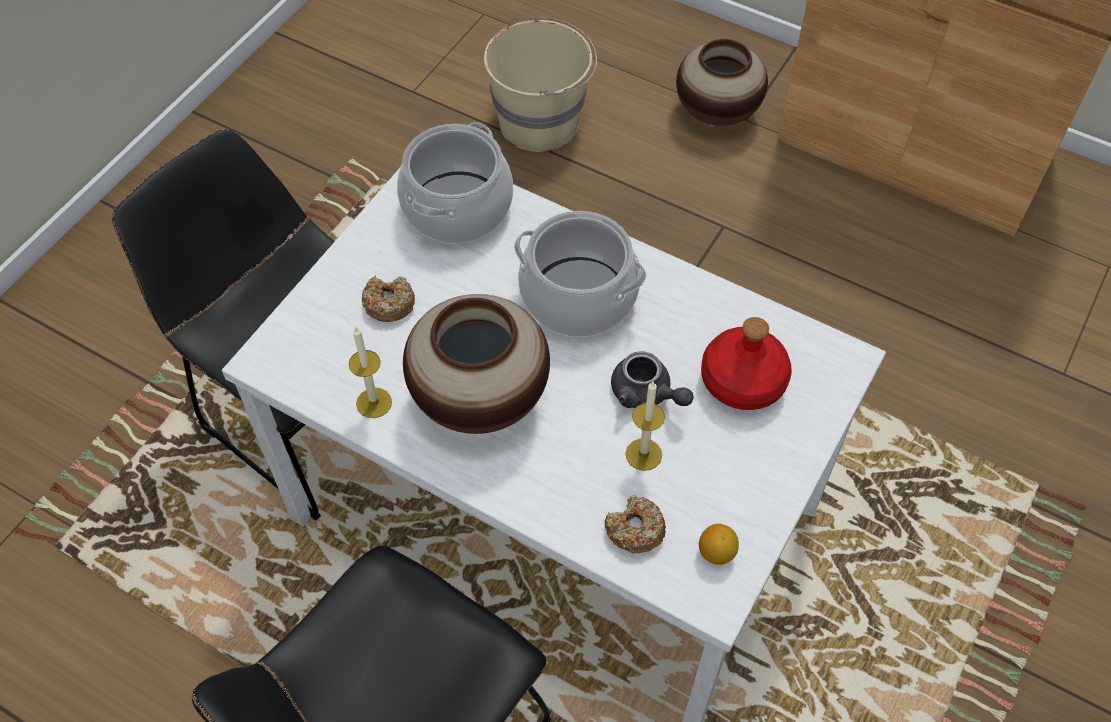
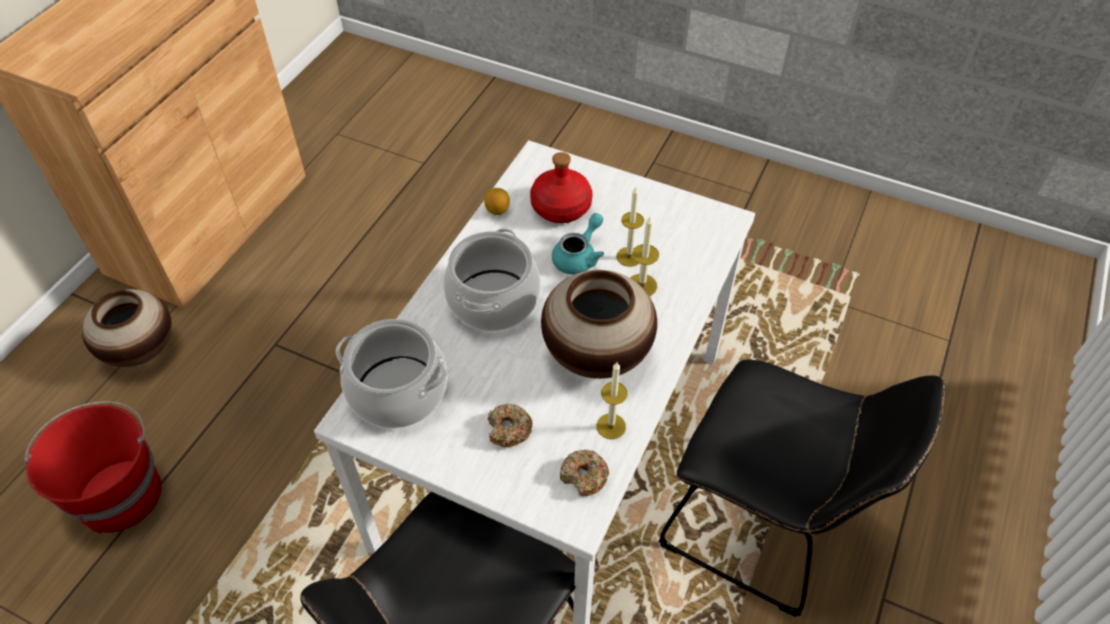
camera: 95 degrees left, 5 degrees down
beige bucket [484,17,597,152] -> red bucket [24,401,161,534]
donut [605,495,666,554] -> donut moved to [560,450,609,496]
grey teapot [611,351,694,408] -> turquoise teapot [552,213,604,275]
lemon [699,524,739,565] -> lemon moved to [484,188,510,215]
none -> candle [630,217,659,296]

